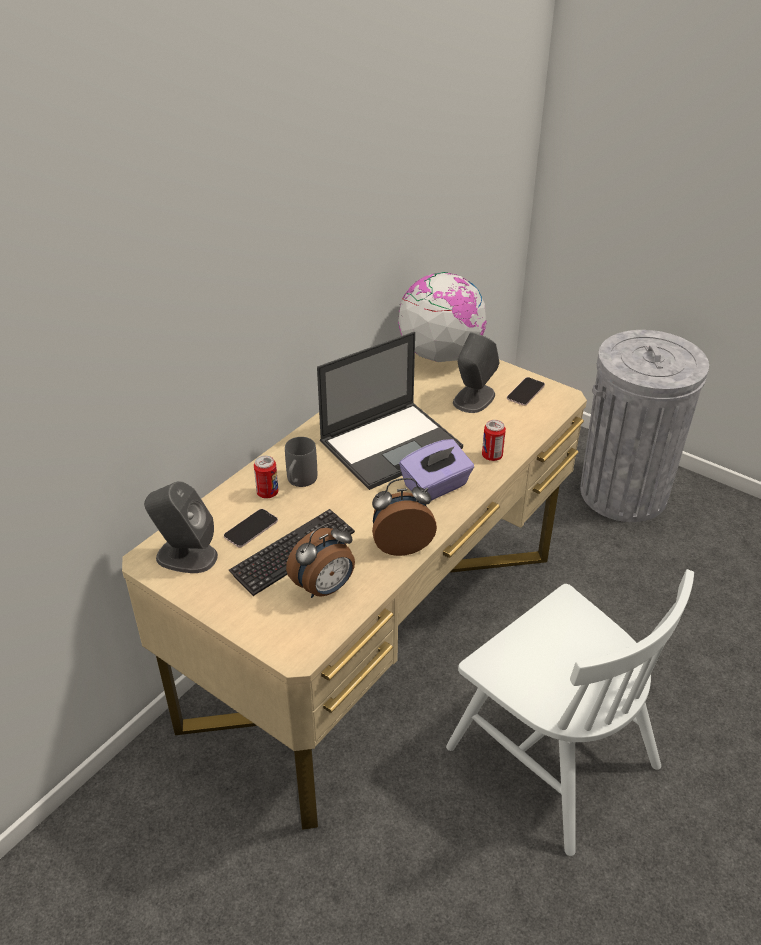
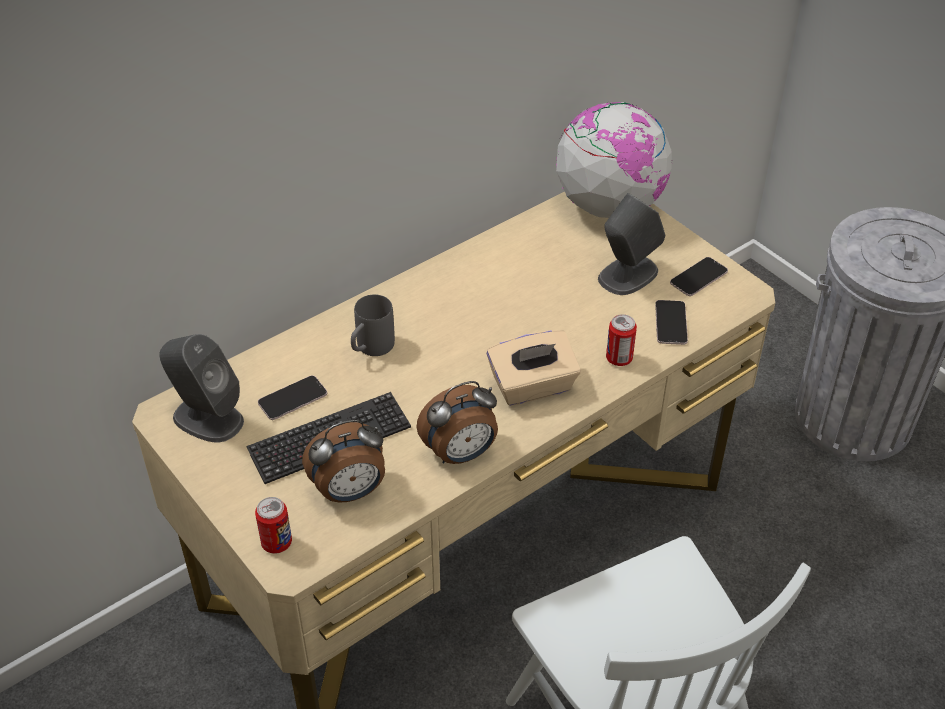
camera: 15 degrees right, 5 degrees up
can [254,456,279,498] -> can moved to [255,497,292,554]
laptop [317,332,463,490] -> none
alarm clock [372,478,437,556] -> alarm clock turned 150 degrees clockwise [416,381,498,464]
purple tissue box [399,439,474,501] -> beige tissue box [487,330,581,406]
none -> phone [655,300,688,345]

